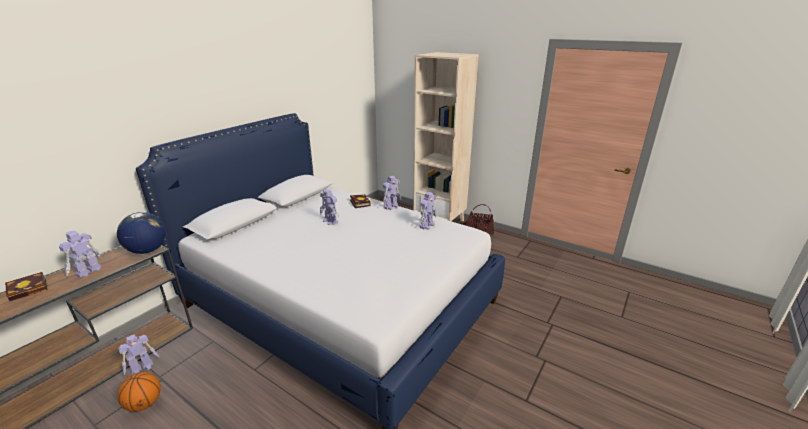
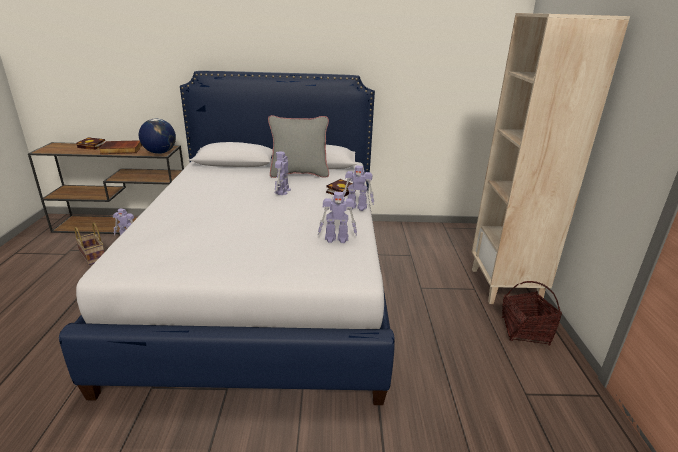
camera: 55 degrees right, 0 degrees up
toy robot [59,231,101,278] -> book [99,140,142,154]
basketball [117,372,161,412] -> basket [74,222,105,265]
none -> grey pillow [268,115,329,178]

